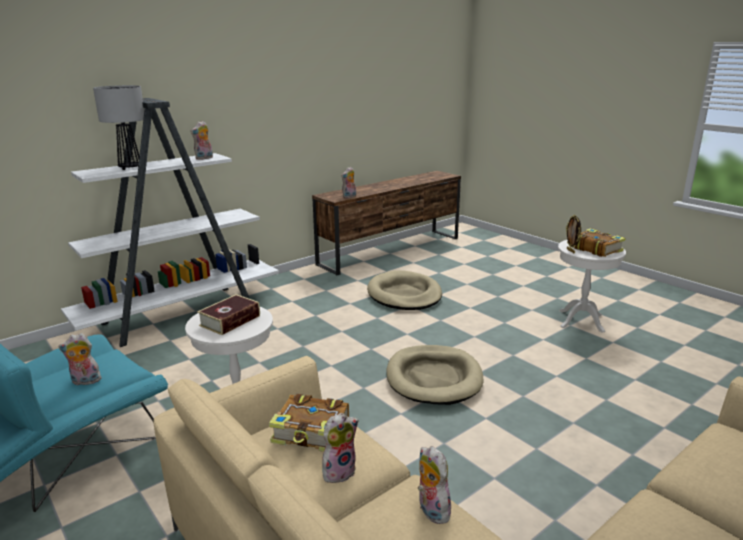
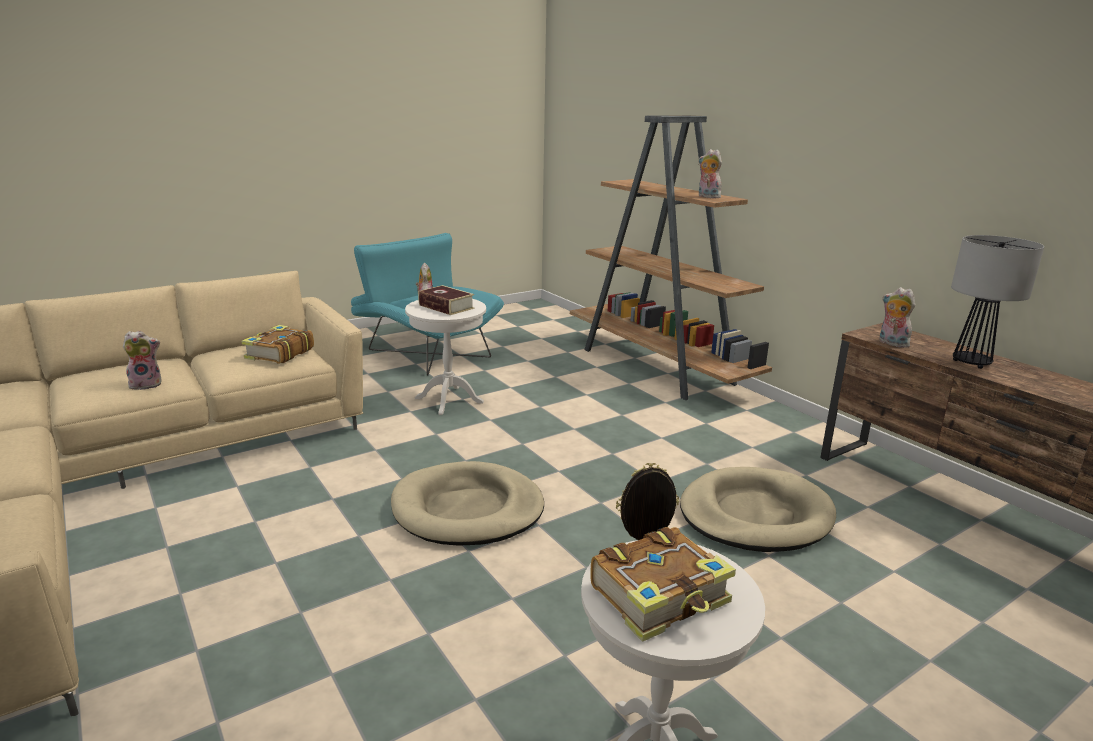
camera: 95 degrees right, 0 degrees up
white bookcase [61,98,279,347] -> brown bookcase [570,115,772,400]
table lamp [93,85,144,170] -> table lamp moved to [951,235,1044,369]
plush toy [322,413,359,483] -> none

